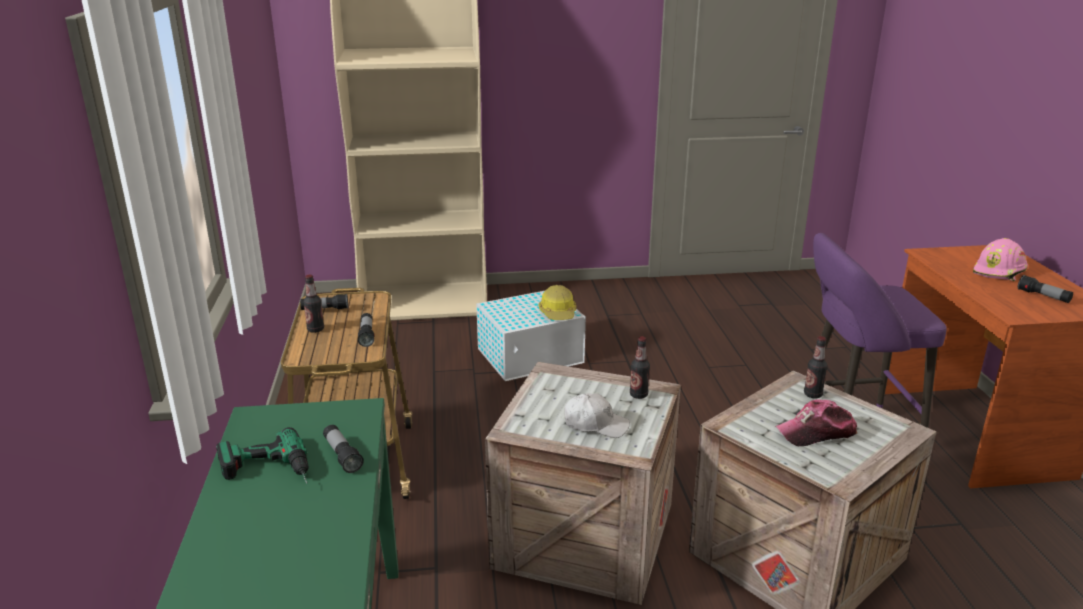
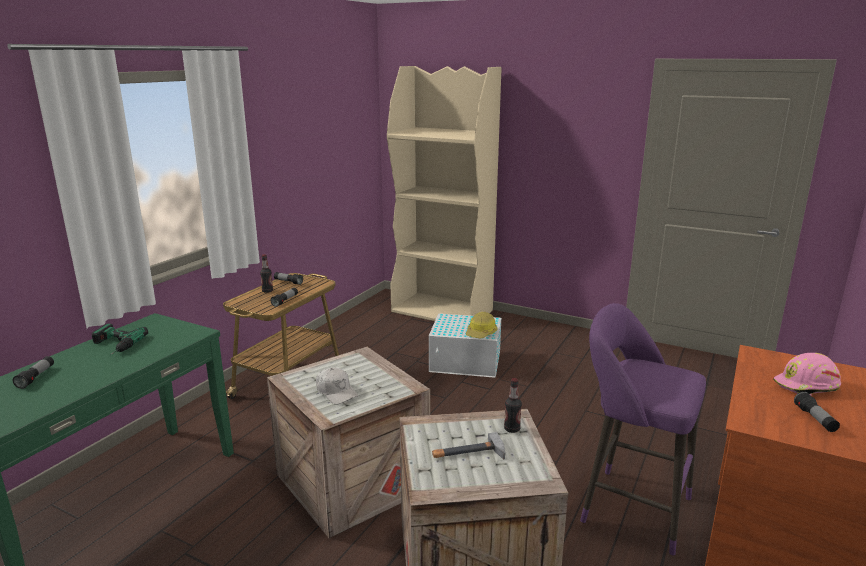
camera: 35 degrees right, 5 degrees down
flashlight [323,425,364,473] -> flashlight moved to [13,356,54,389]
bottle [630,337,650,399] -> none
cap [775,399,857,446] -> hammer [432,432,505,460]

